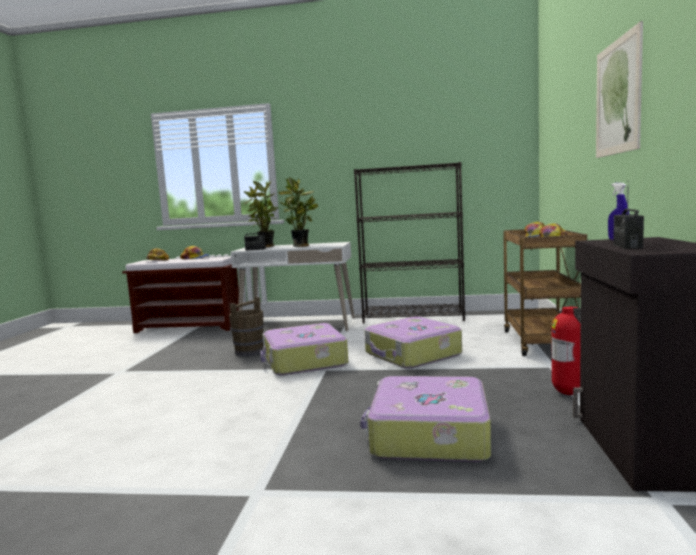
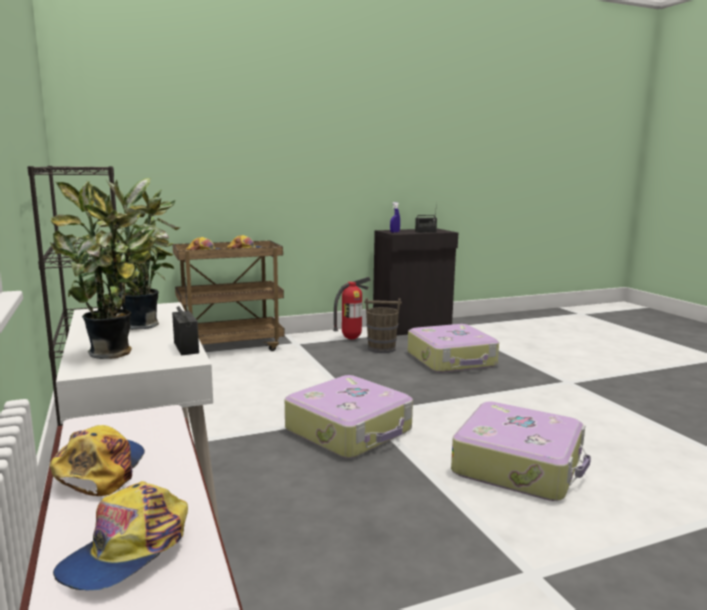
camera: 120 degrees left, 5 degrees up
brown bucket [229,297,264,356] -> brown bucket moved to [364,298,402,353]
suitcase [364,317,462,369] -> suitcase moved to [451,401,591,501]
picture [596,21,643,158] -> none

